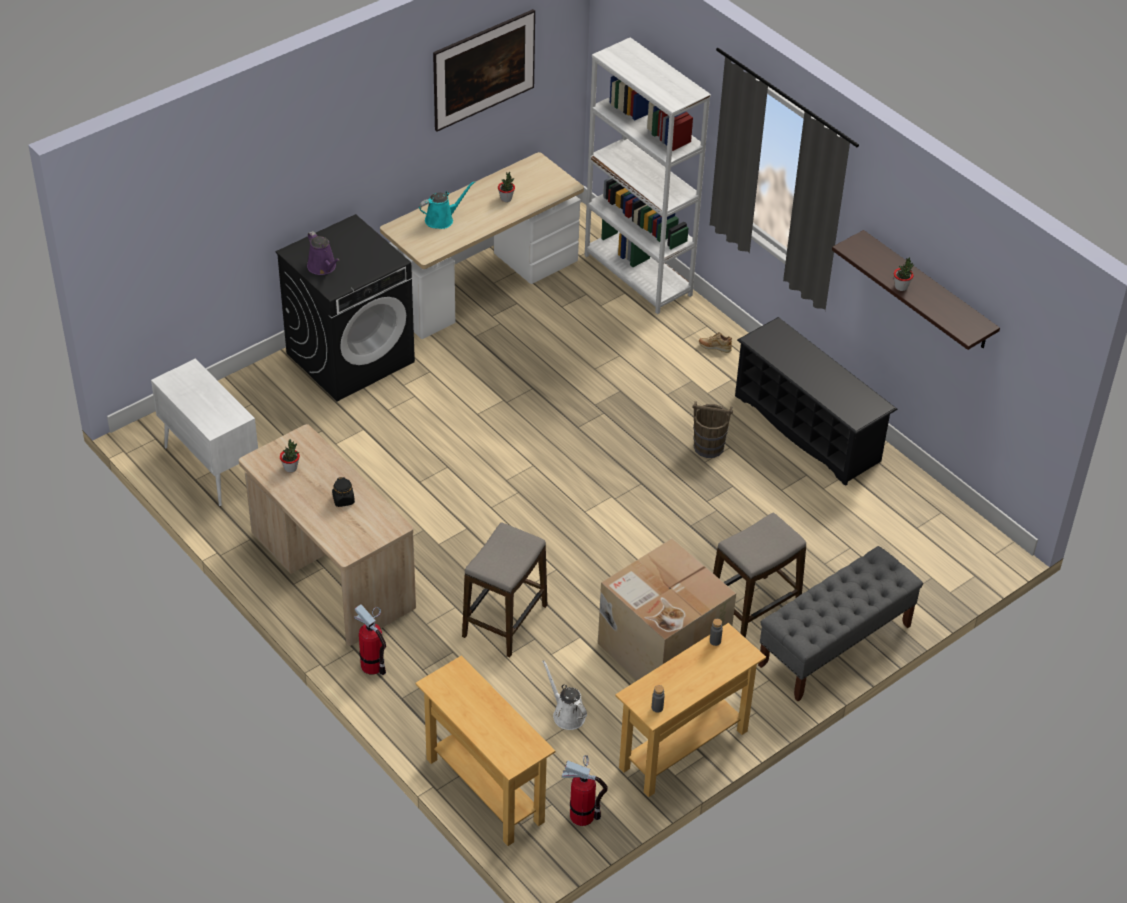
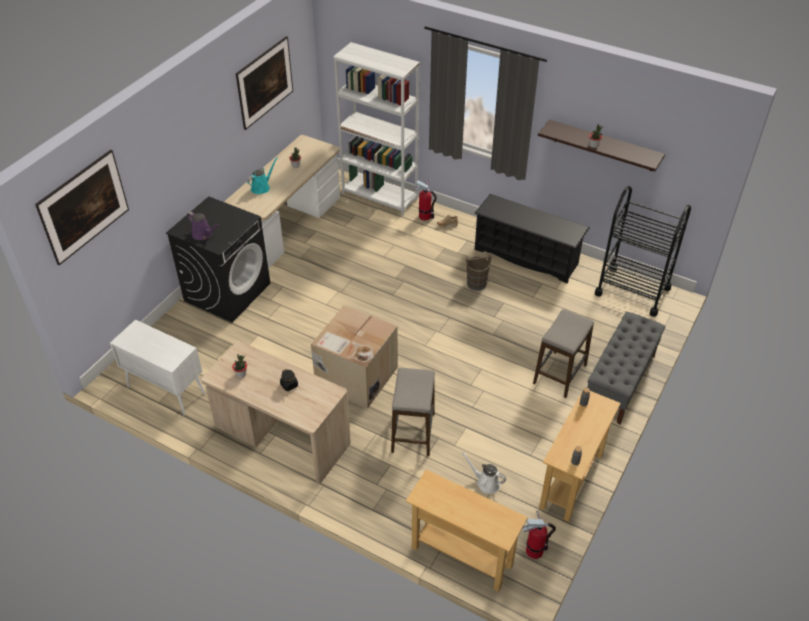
camera: 20 degrees left, 0 degrees up
fire extinguisher [354,604,386,675] -> fire extinguisher moved to [415,179,437,221]
cardboard box [598,539,736,680] -> cardboard box moved to [311,305,398,408]
none -> picture [35,150,129,265]
none -> black cart [595,186,691,317]

